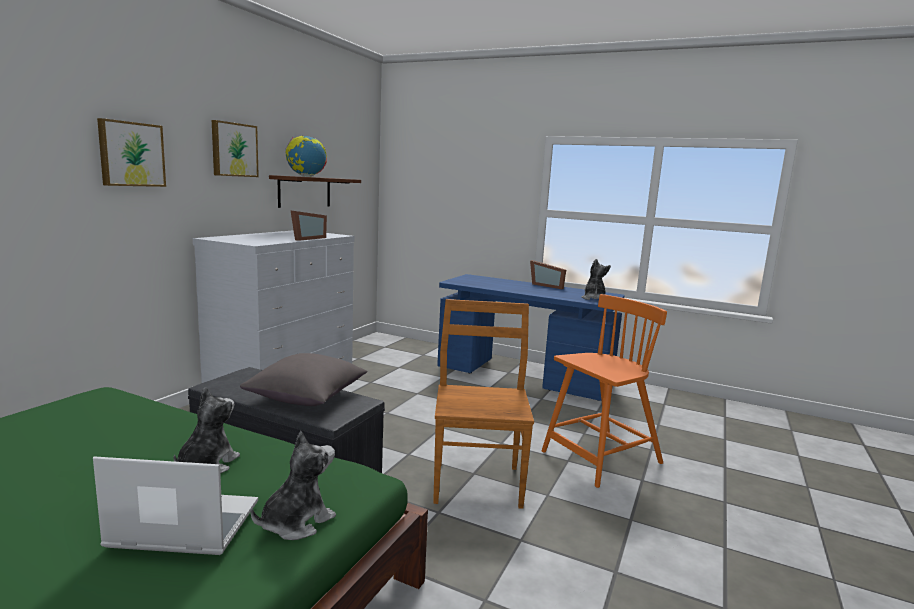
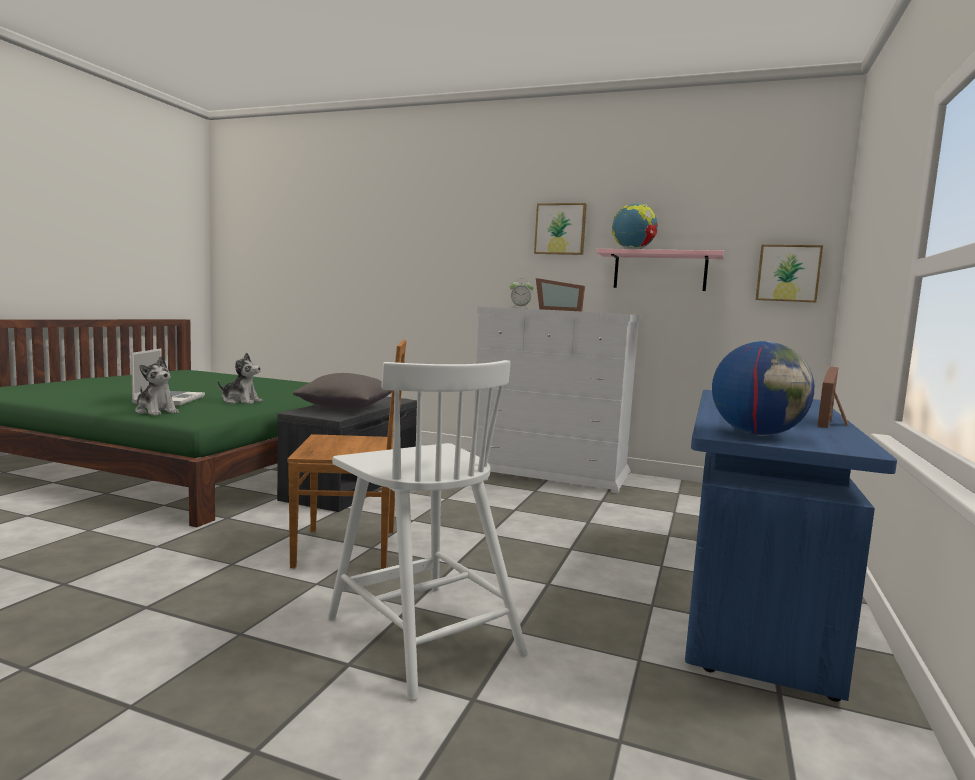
camera: 85 degrees right, 5 degrees down
picture [97,118,166,187] -> picture moved to [756,245,823,302]
brown shelf [269,175,361,208] -> pink shelf [596,249,724,291]
orange chair [542,294,667,488] -> white chair [328,360,527,701]
plush toy [582,259,611,300] -> globe [712,341,815,436]
none -> alarm clock [510,278,534,309]

